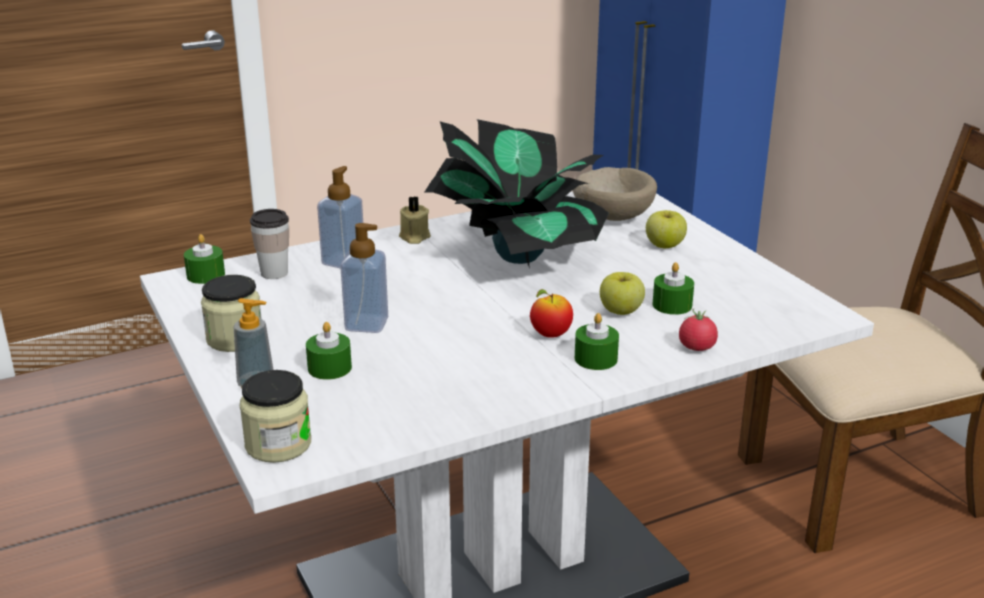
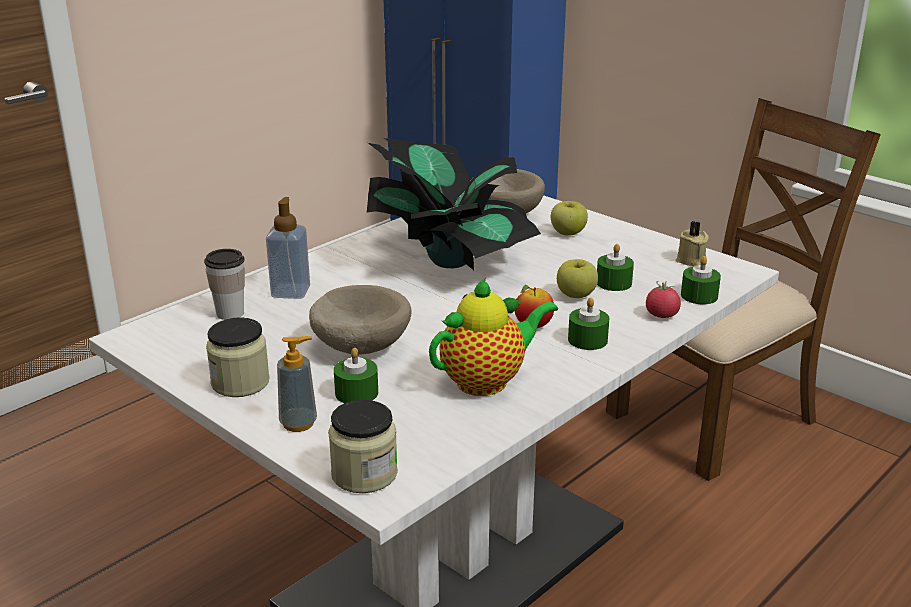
camera: 20 degrees left, 0 degrees up
green candle [184,234,225,284] -> green candle moved to [681,256,721,304]
soap dispenser [340,223,388,333] -> beige bowl [309,285,412,355]
beige candle [399,196,431,244] -> beige candle moved to [676,221,709,266]
none -> teapot [429,277,558,396]

